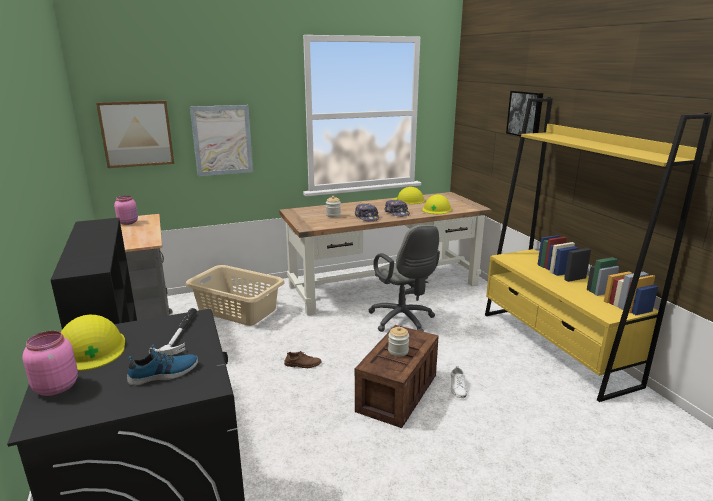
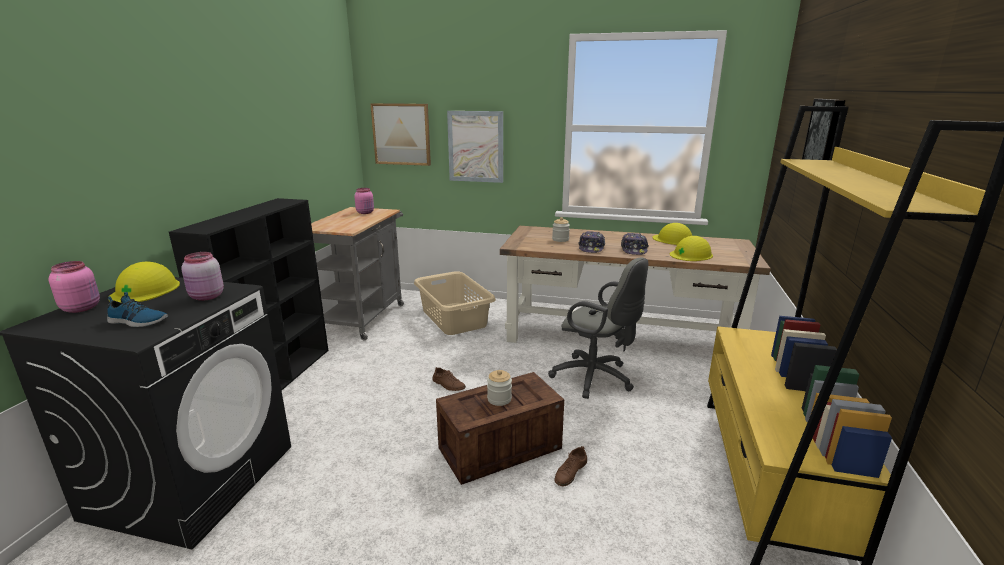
camera: 35 degrees right, 0 degrees up
hammer [149,308,197,355] -> pink jar [181,252,224,301]
grey office chair [368,225,440,332] -> grey office chair turned 60 degrees counterclockwise [548,257,648,399]
white shoe [451,366,467,398] -> brown shoe [555,446,587,486]

